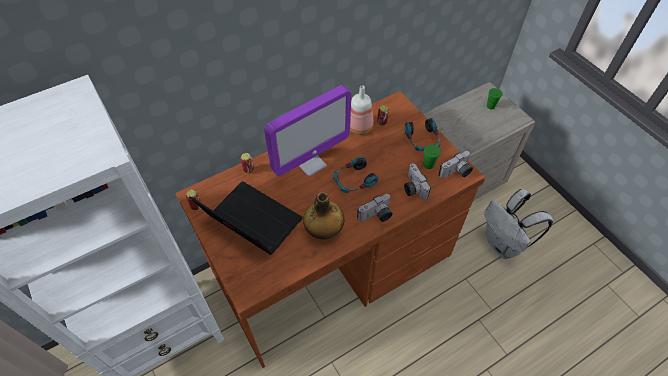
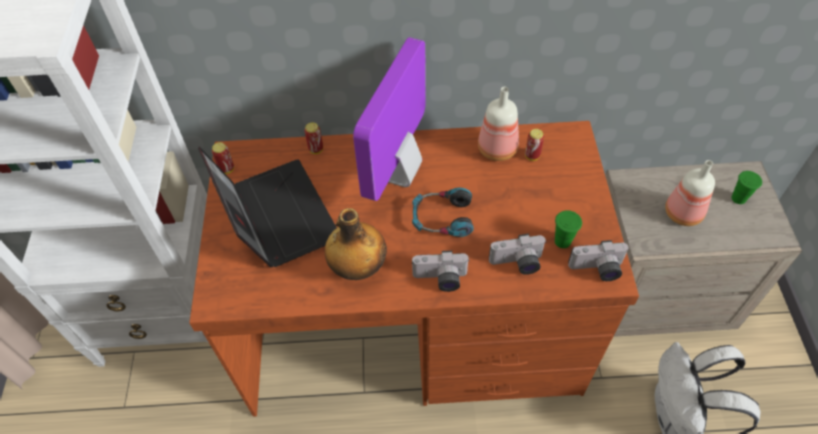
camera: 30 degrees right, 0 degrees up
monitor [264,85,351,176] -> monitor turned 120 degrees clockwise [353,37,425,201]
camera [404,163,431,200] -> camera turned 105 degrees counterclockwise [489,234,547,275]
headphones [405,118,441,152] -> none
none -> bottle [665,160,715,226]

